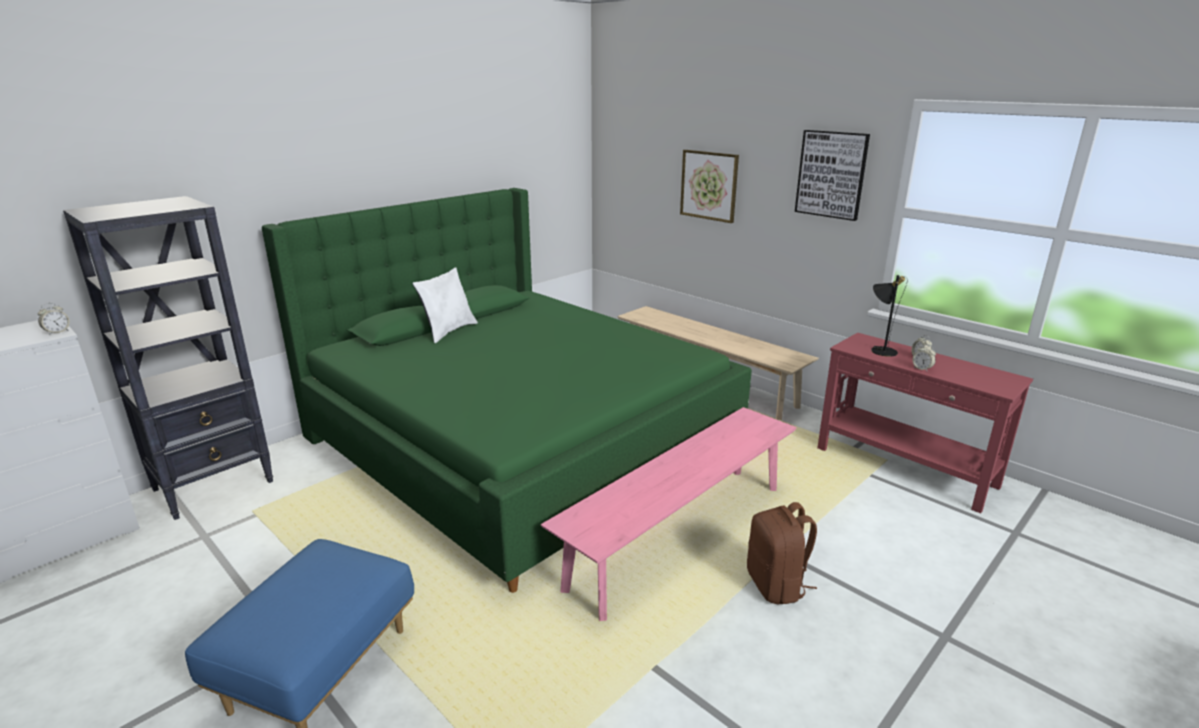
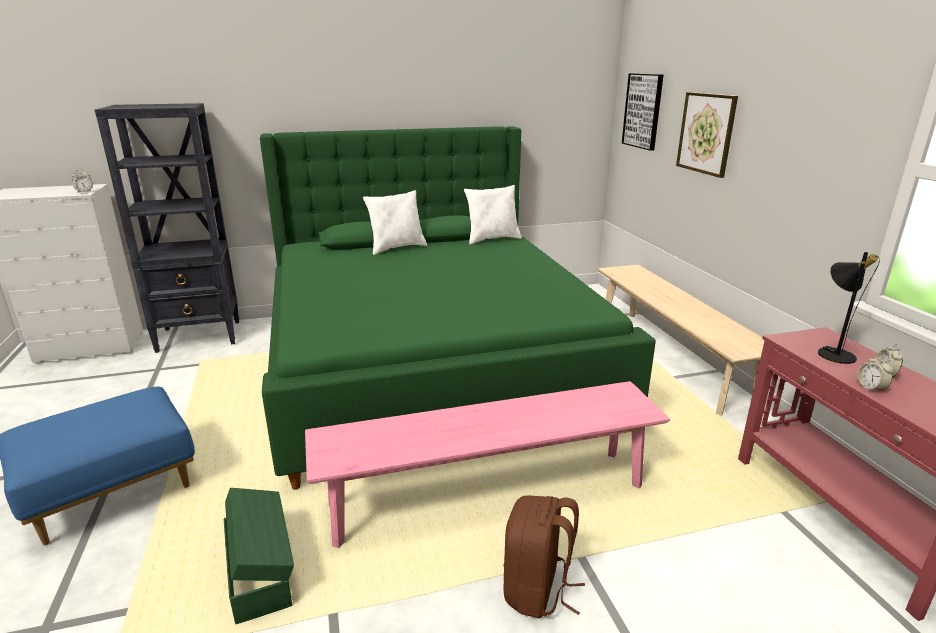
camera: 30 degrees right, 0 degrees up
picture [795,130,870,221] -> picture moved to [622,73,663,151]
none -> green storage box [224,488,294,624]
none -> white pillow [464,185,522,245]

